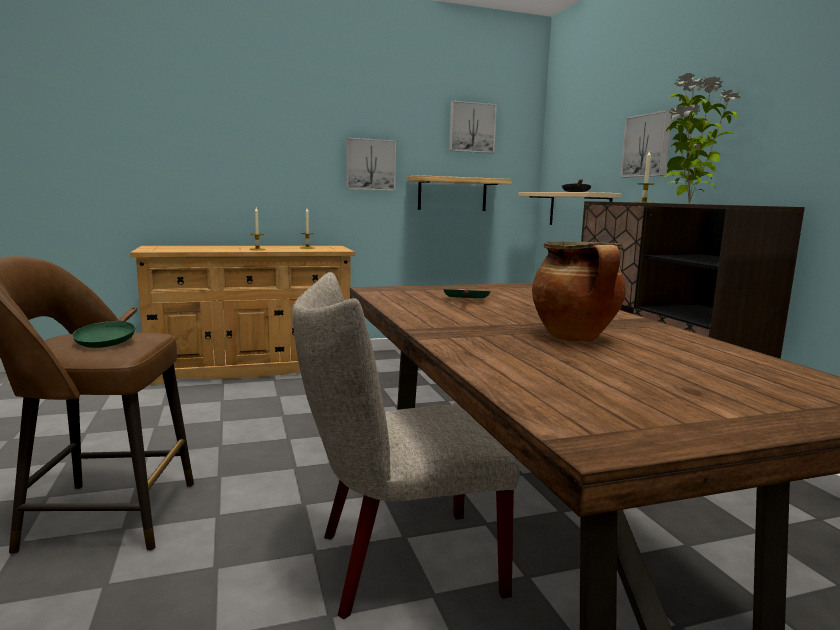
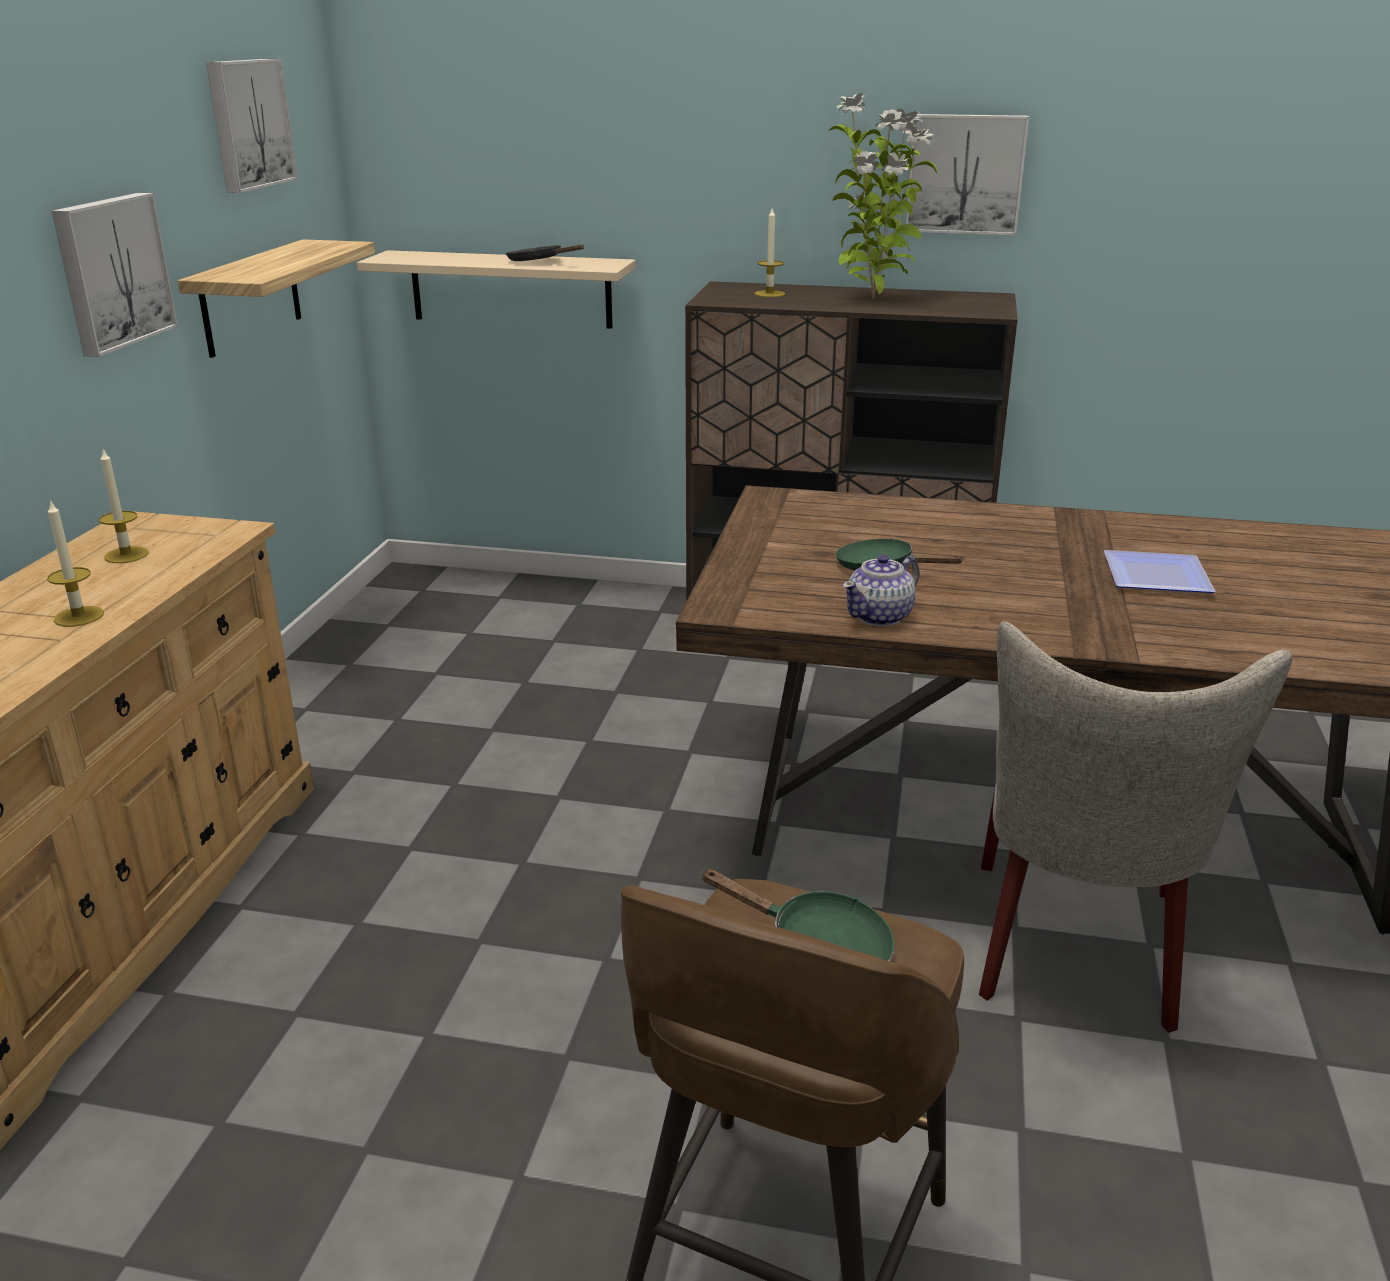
camera: 60 degrees left, 15 degrees up
cooking pot [532,241,626,342] -> plate [1104,550,1216,593]
picture [620,110,673,177] -> picture moved to [906,114,1029,235]
none -> teapot [843,555,919,626]

